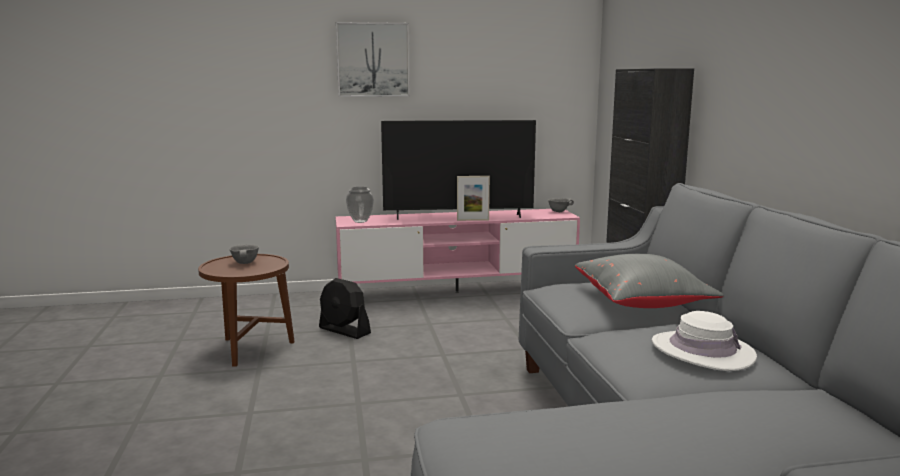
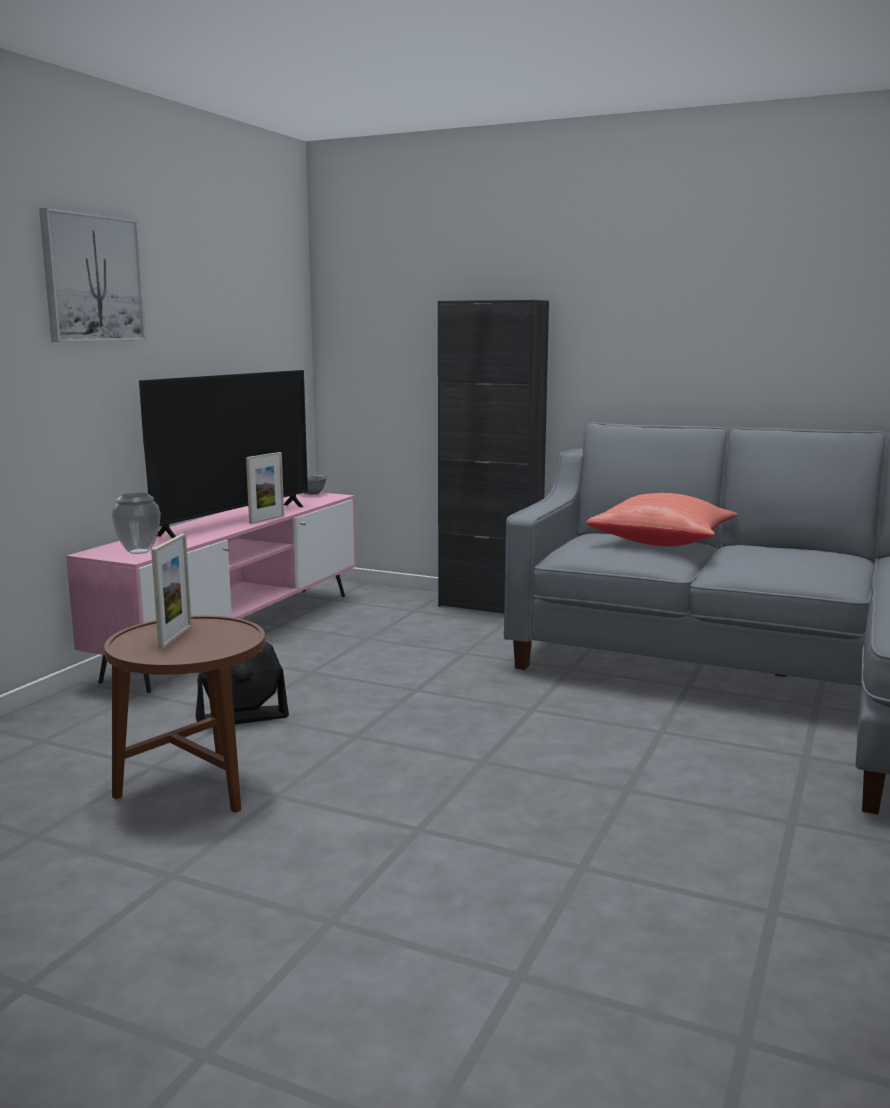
camera: 55 degrees left, 0 degrees up
grey bowl [229,244,259,264] -> picture frame [151,534,192,649]
grey pillow [575,254,724,308] -> red pillow [586,493,738,547]
white hat [652,311,757,371] -> none

